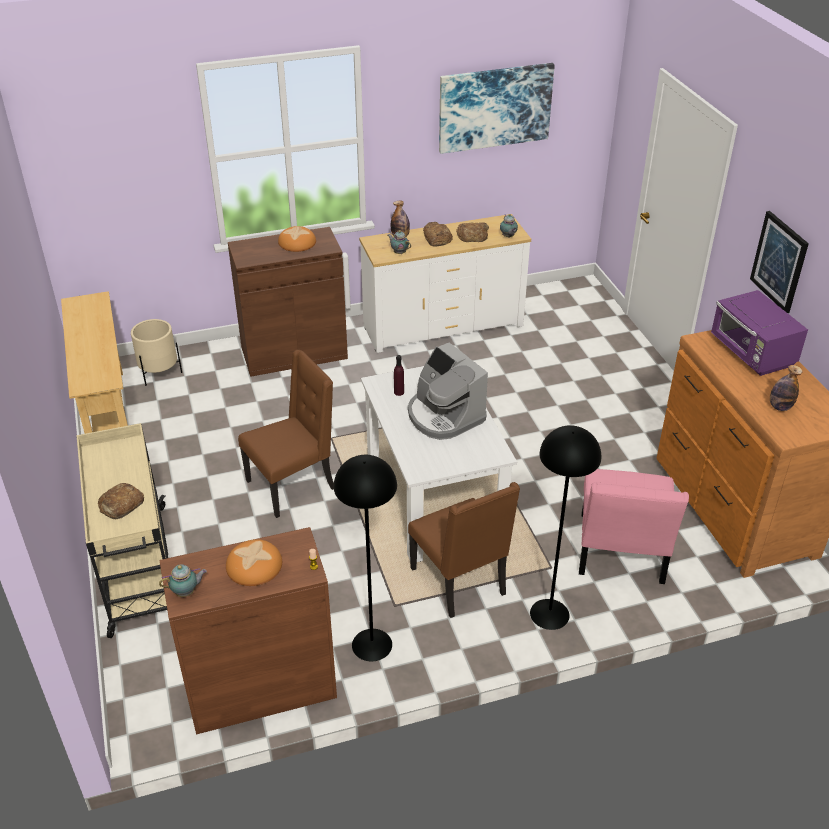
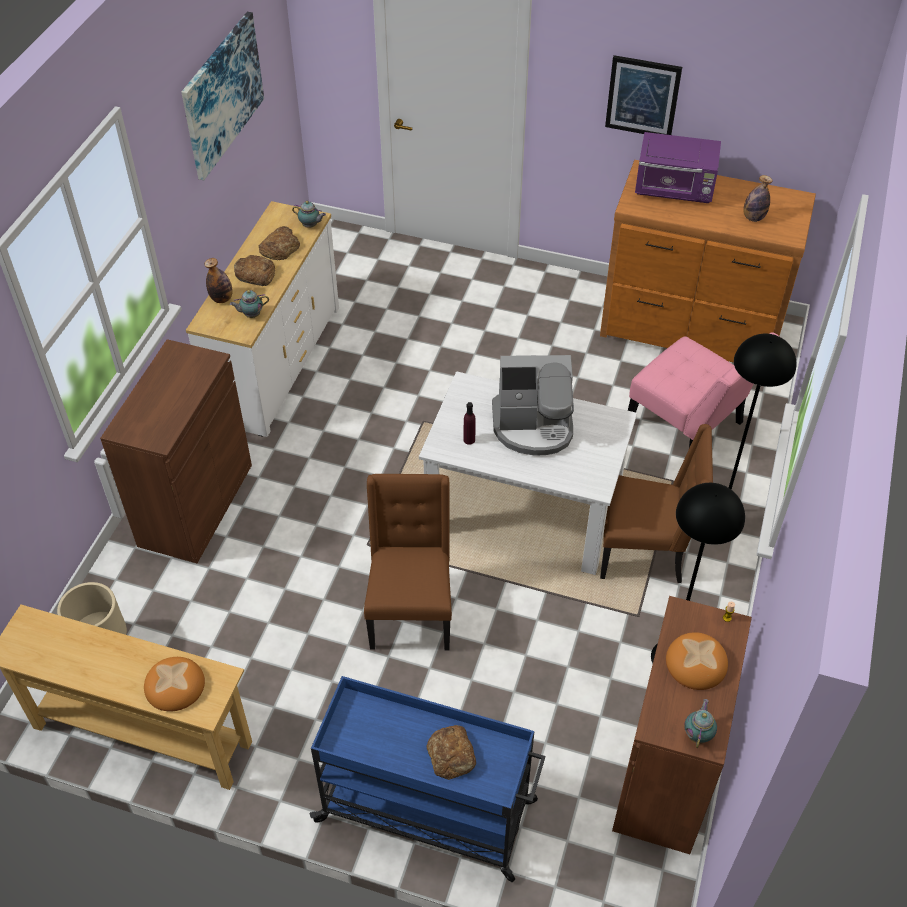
camera: 55 degrees left, 10 degrees up
beige cart [76,423,168,638] -> blue cart [310,676,545,882]
bread [278,226,316,252] -> bread moved to [144,657,205,711]

